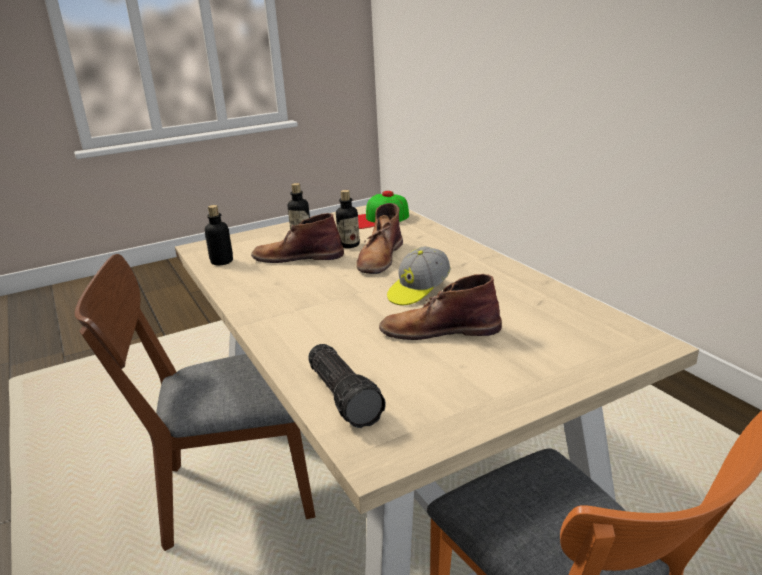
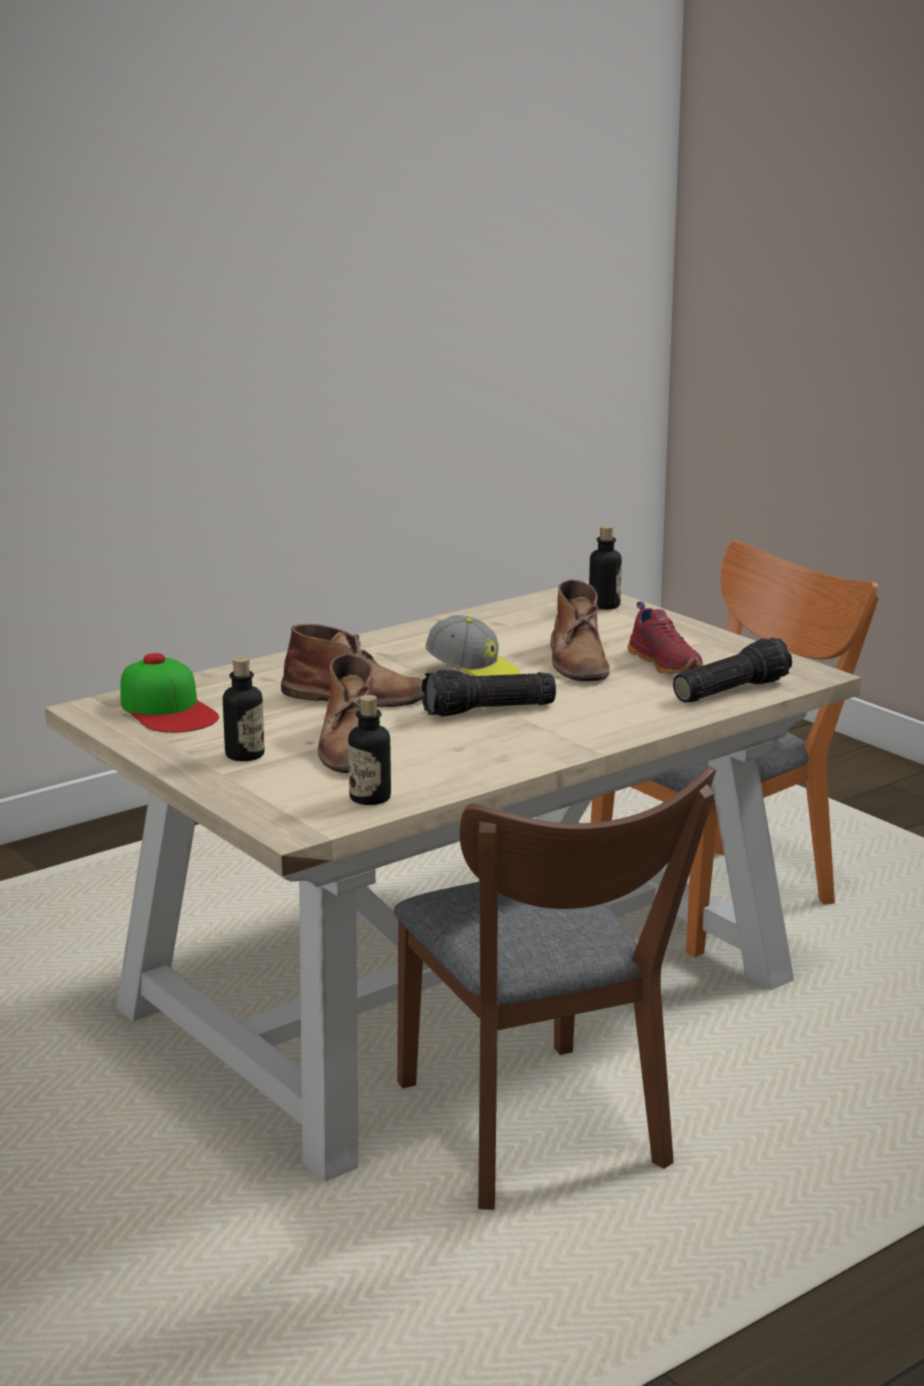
camera: 100 degrees left, 5 degrees down
bottle [336,190,360,248] -> bottle moved to [589,525,622,610]
none -> flashlight [422,670,556,717]
none -> red shoe [627,601,703,674]

